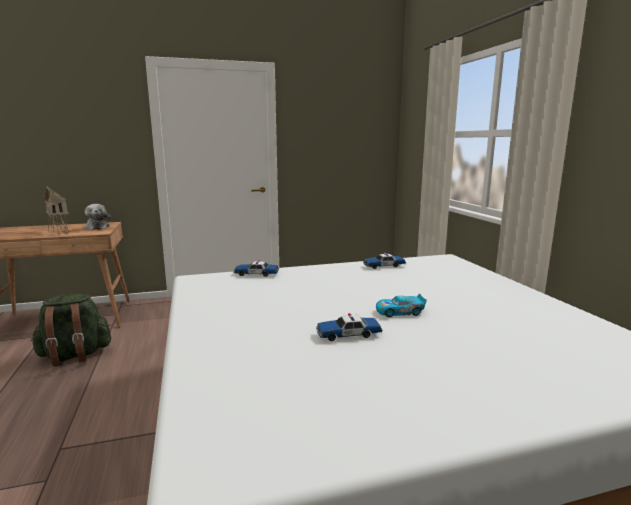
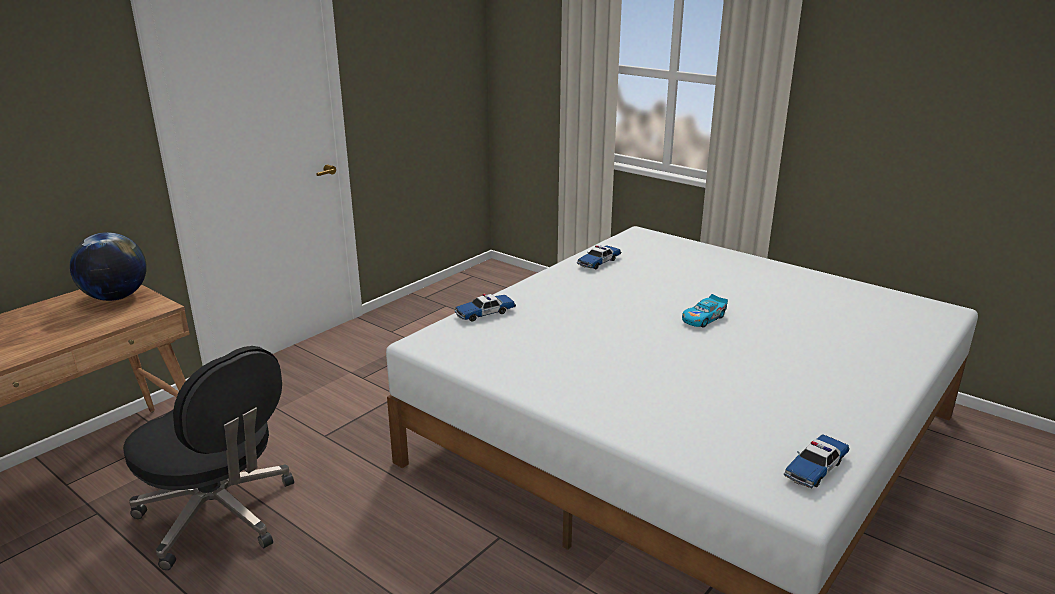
camera: 35 degrees left, 10 degrees up
green backpack [31,294,111,367] -> black office chair [123,346,294,570]
toy house [44,187,69,235] -> none
plush toy [84,204,111,230] -> globe [70,232,147,301]
toy car [316,313,382,341] -> toy car moved to [784,434,850,488]

